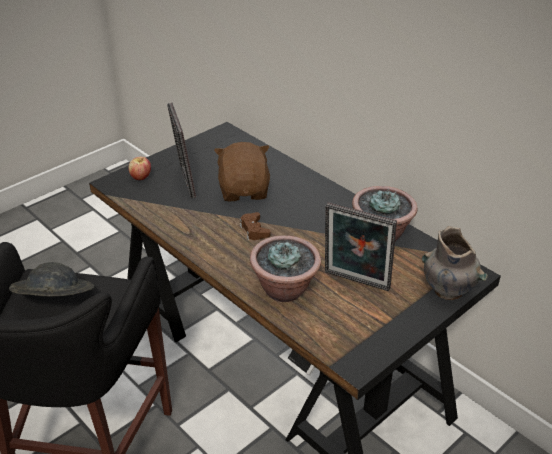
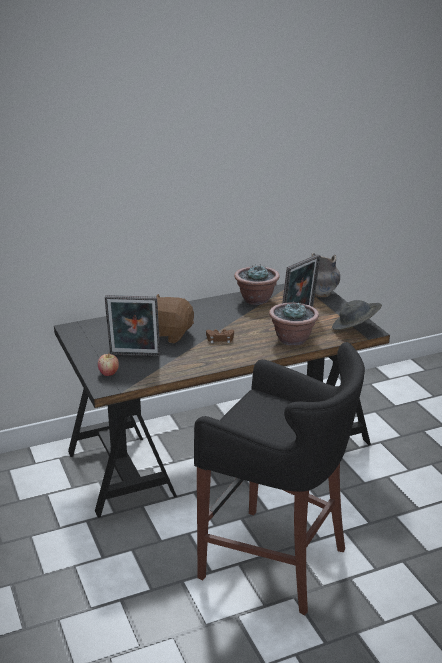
camera: 70 degrees left, 10 degrees down
grey hat [9,262,94,297] -> grey hat moved to [332,300,382,330]

